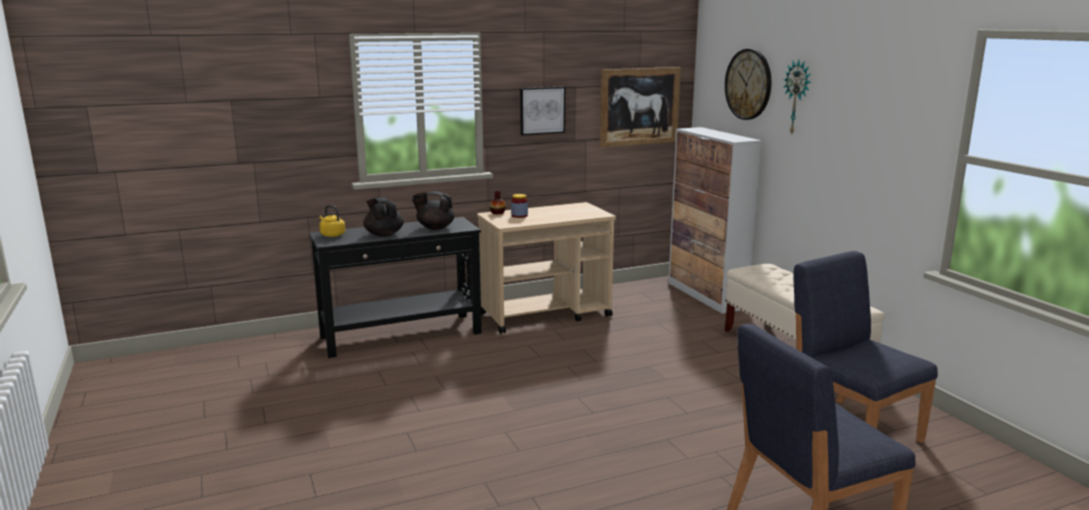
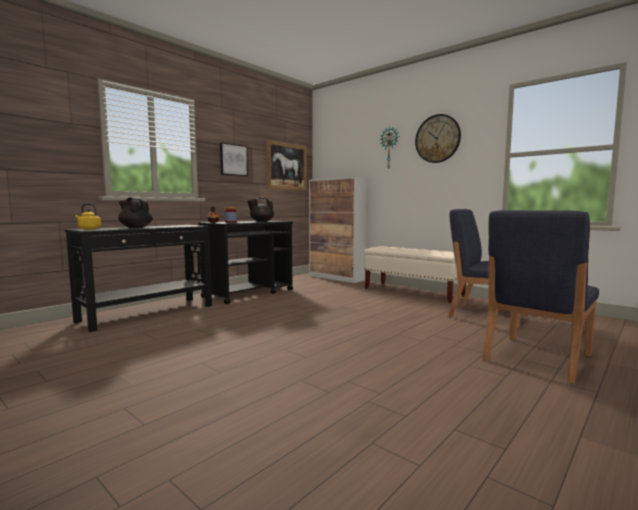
camera: 25 degrees left, 10 degrees down
black teapot [412,191,454,230] -> black teapot moved to [247,198,274,222]
beige cart [477,202,616,334] -> black cart [198,221,293,304]
wall clock [725,49,771,120] -> wall clock moved to [415,114,461,163]

